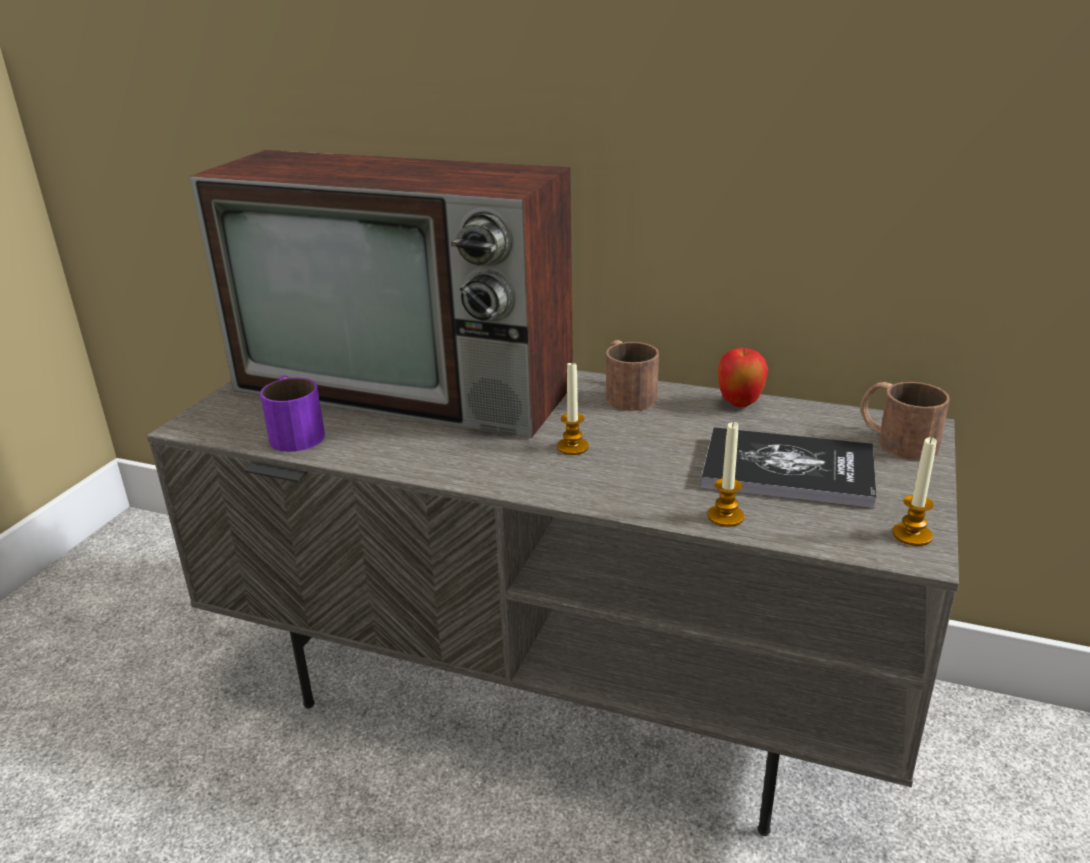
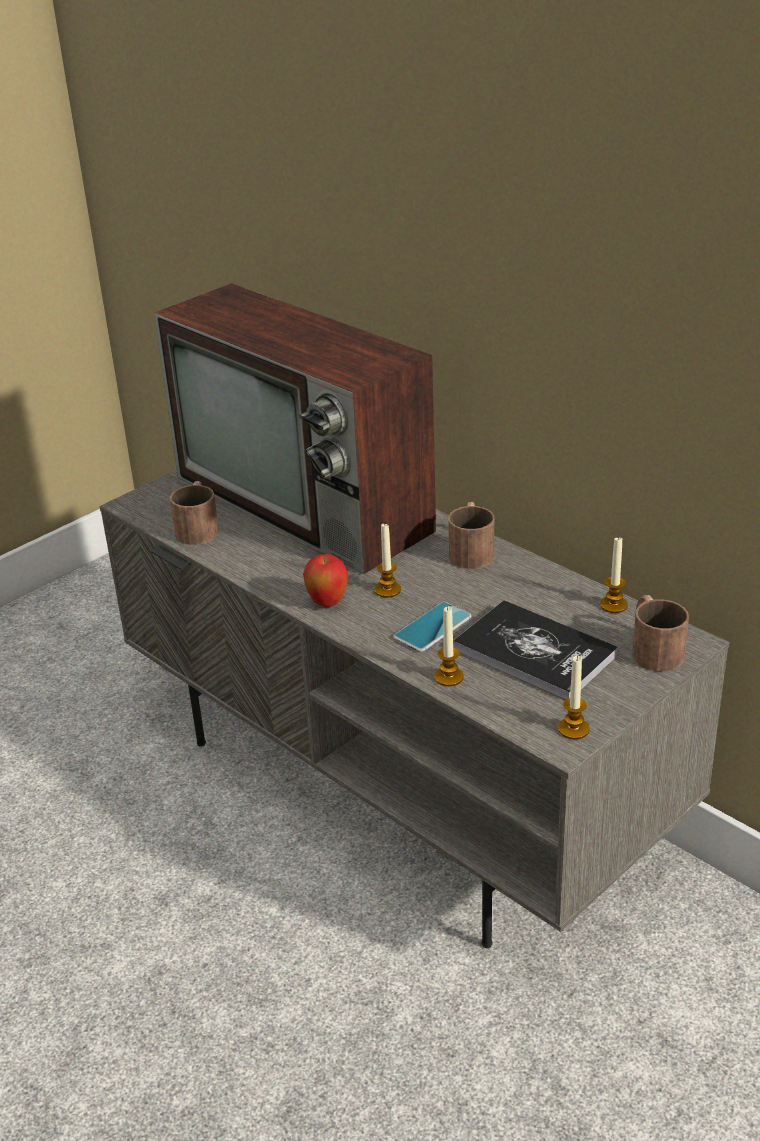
camera: 25 degrees right, 5 degrees up
purple mug [260,375,325,452] -> brown mug [170,481,219,545]
apple [718,348,768,407] -> apple moved to [303,554,348,607]
none -> phone [393,602,471,652]
none -> candle [600,536,628,613]

